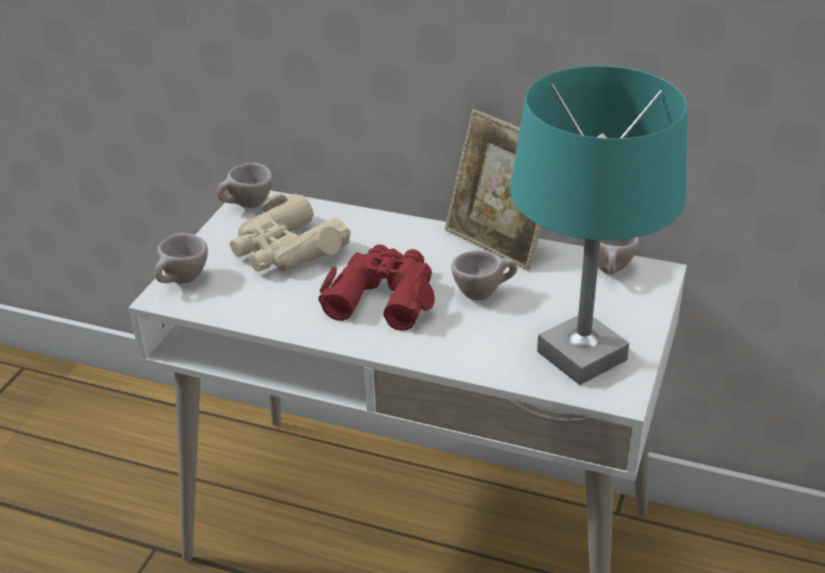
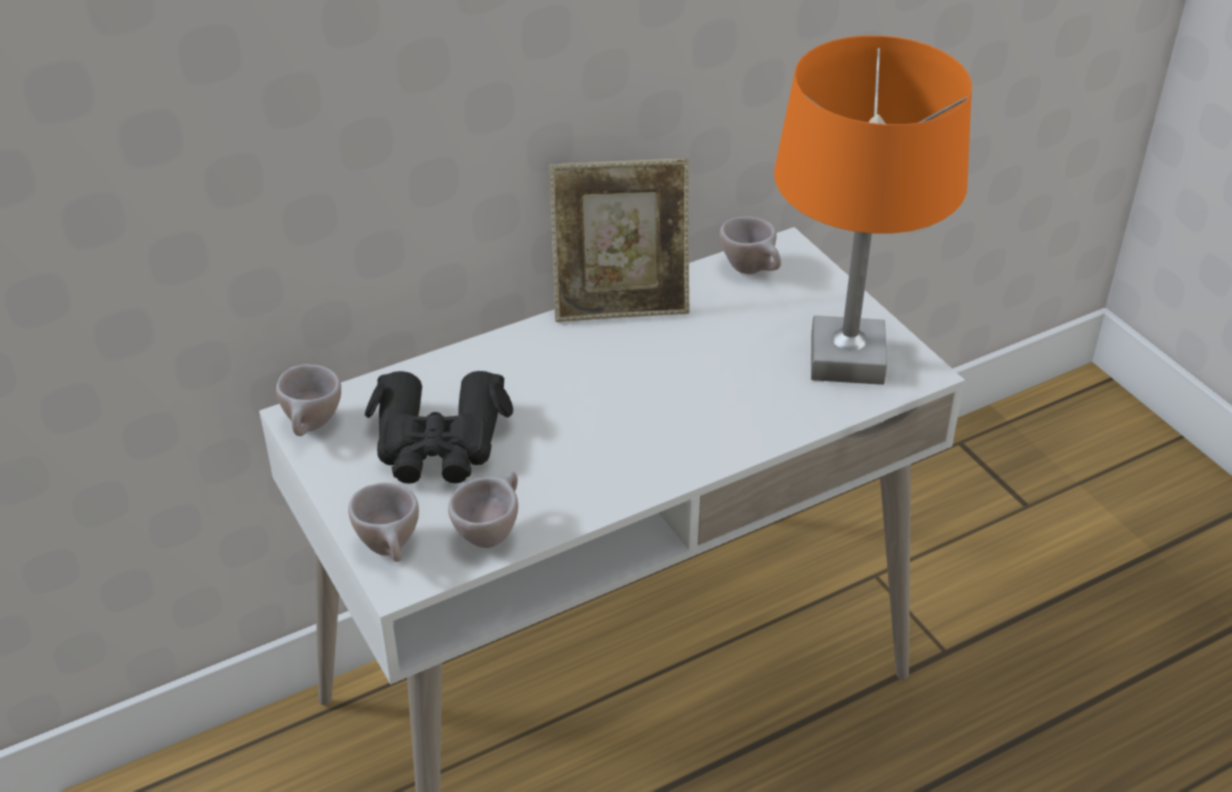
camera: 50 degrees left, 5 degrees up
beige binoculars [229,194,351,272] -> black binoculars [365,371,513,484]
red binoculars [318,244,435,331] -> none
beige cup [451,250,517,300] -> beige cup moved to [448,472,518,548]
turquoise table lamp [511,66,688,385] -> orange table lamp [774,35,972,385]

